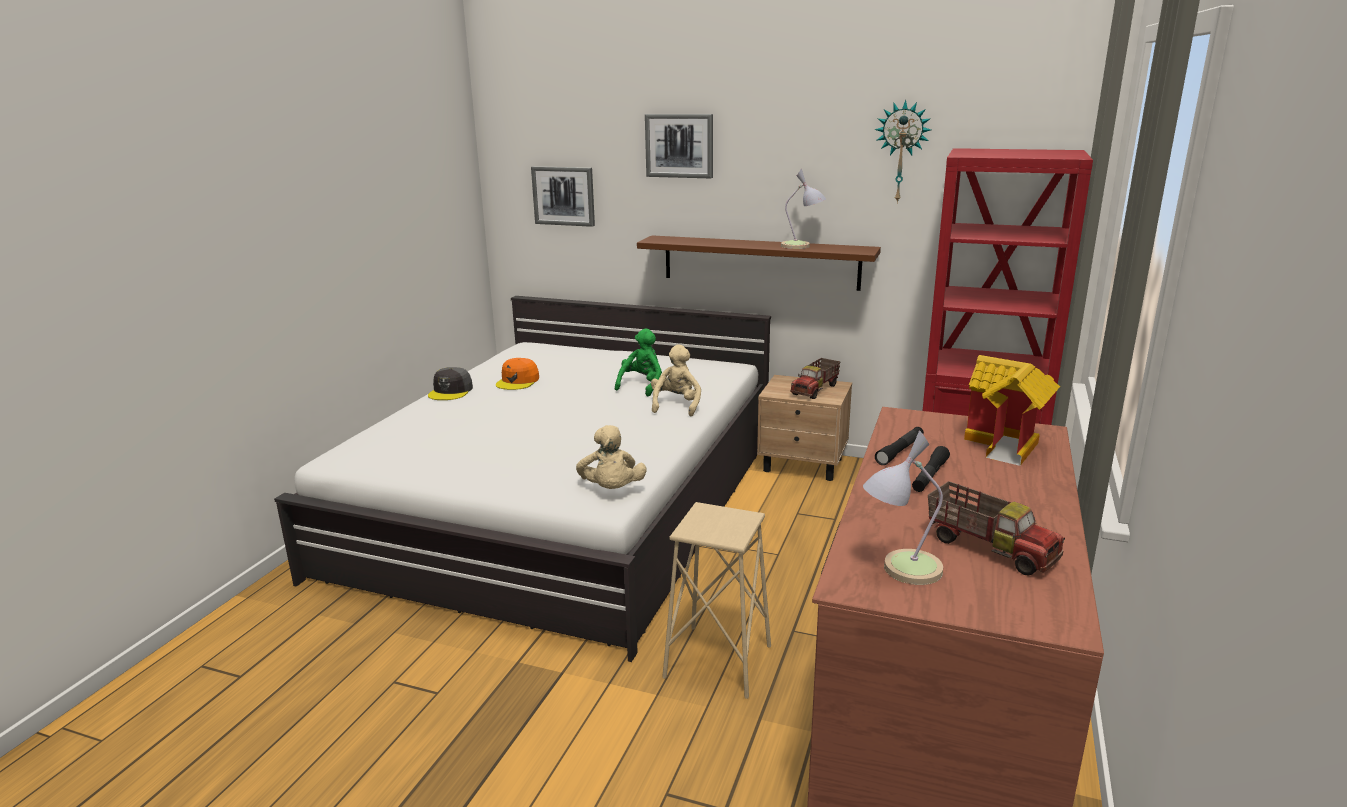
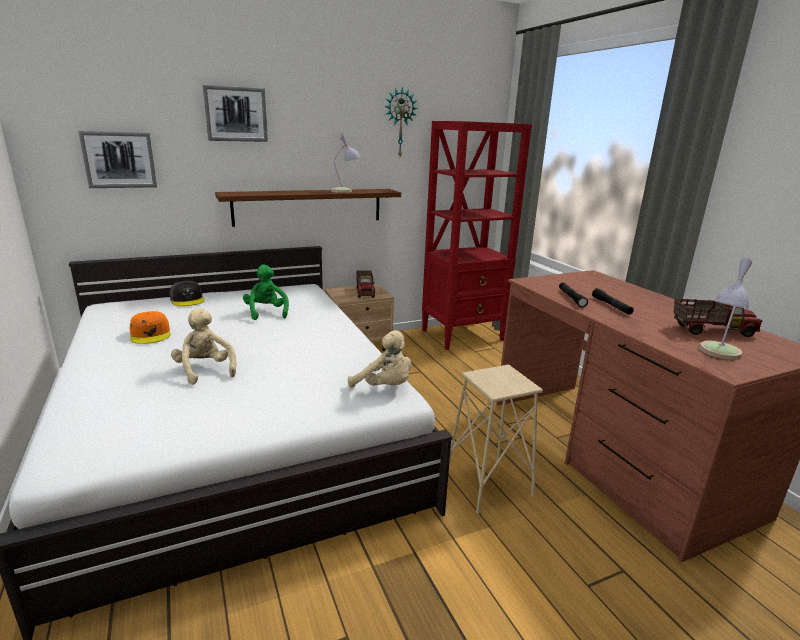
camera: 45 degrees left, 0 degrees up
grey cap [428,367,473,400] -> grey cap moved to [169,281,205,306]
beige plush toy [651,344,701,417] -> beige plush toy moved to [171,308,236,385]
toy house [964,355,1060,466] -> none

